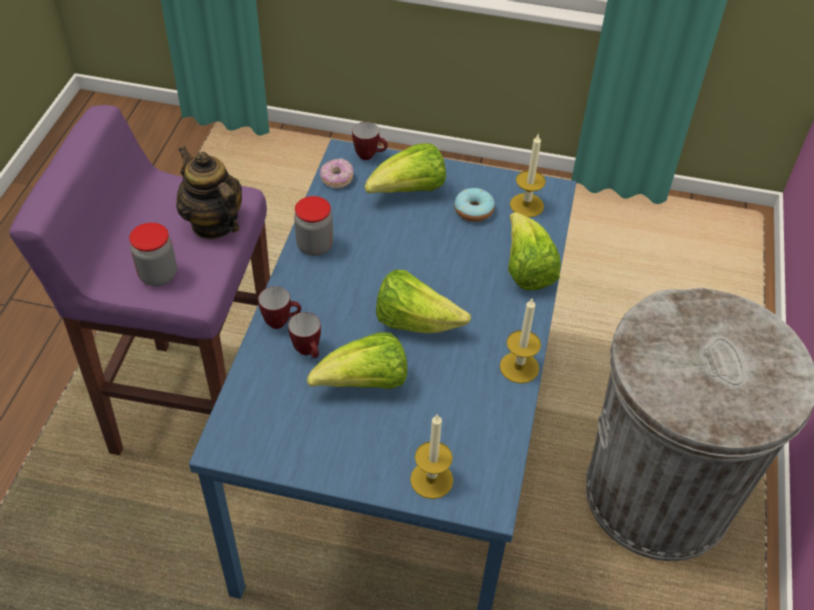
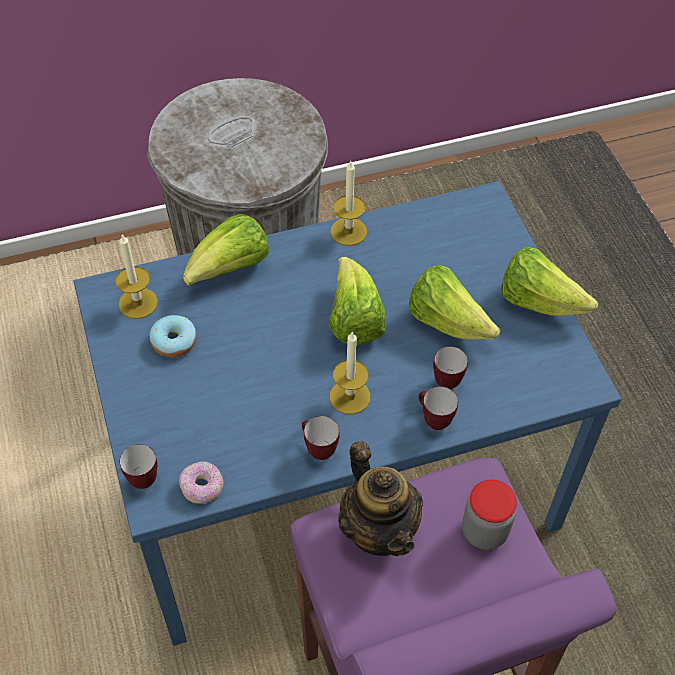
camera: 120 degrees left, 5 degrees up
teapot [176,146,242,239] -> teapot turned 45 degrees counterclockwise [338,441,423,556]
jar [294,196,333,256] -> mug [302,416,339,460]
lettuce [365,143,446,193] -> lettuce moved to [501,247,598,316]
candle [410,413,453,499] -> candle moved to [330,331,370,414]

